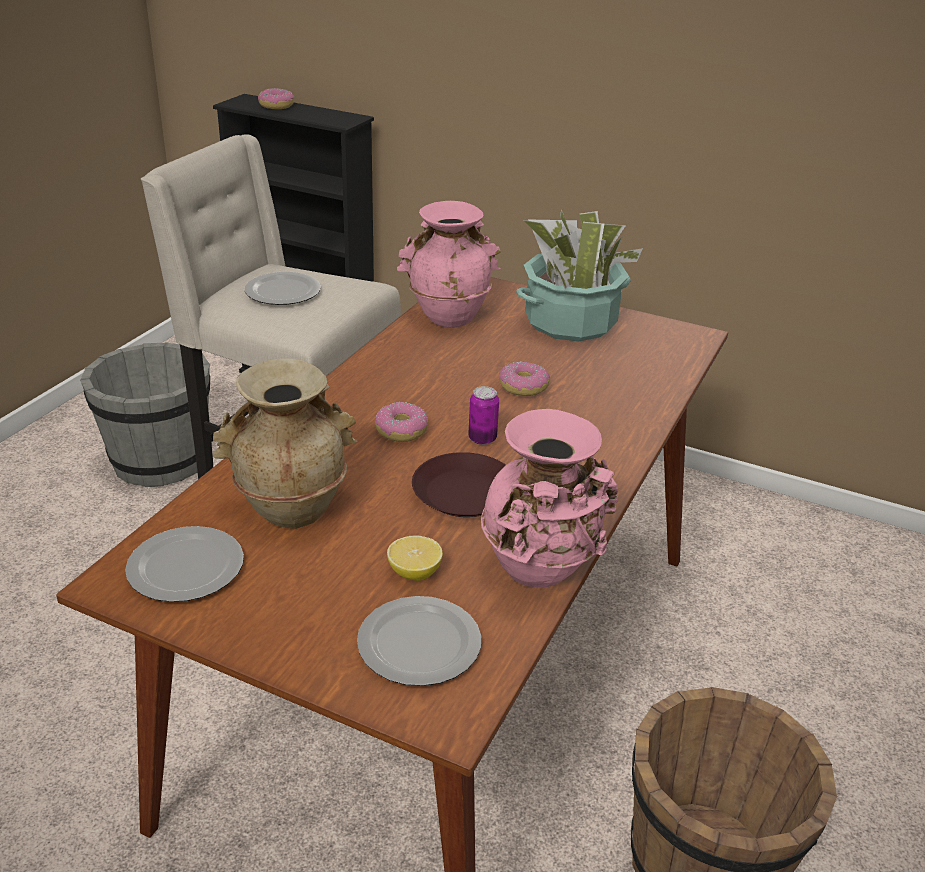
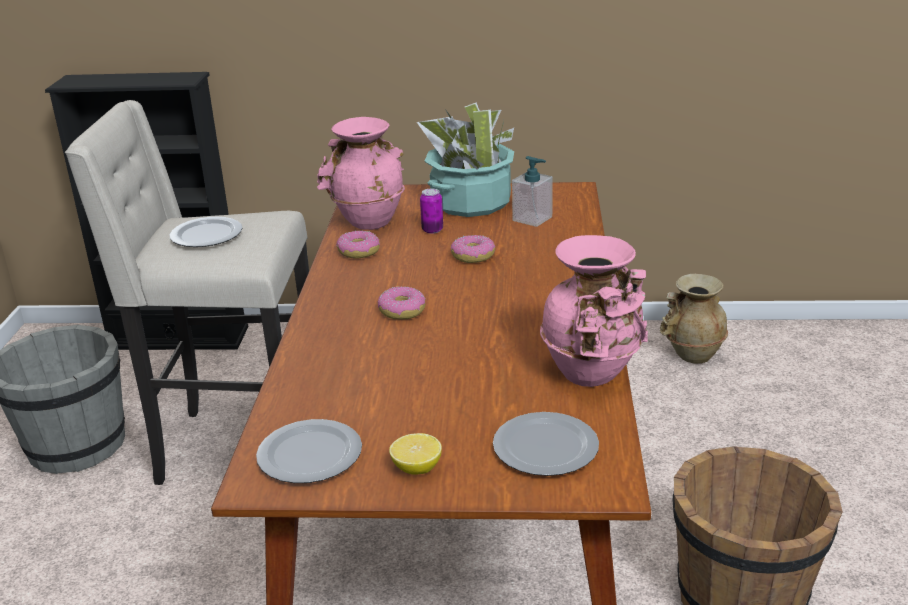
camera: 20 degrees left, 5 degrees down
beige vase [213,359,358,529] -> beige vase moved to [660,274,728,363]
donut [258,88,294,109] -> donut moved to [336,230,380,258]
lemon [387,535,443,581] -> lemon moved to [389,433,442,475]
brown plate [412,452,506,517] -> none
can [468,386,499,445] -> can moved to [420,188,443,234]
none -> soap dispenser [512,156,553,227]

